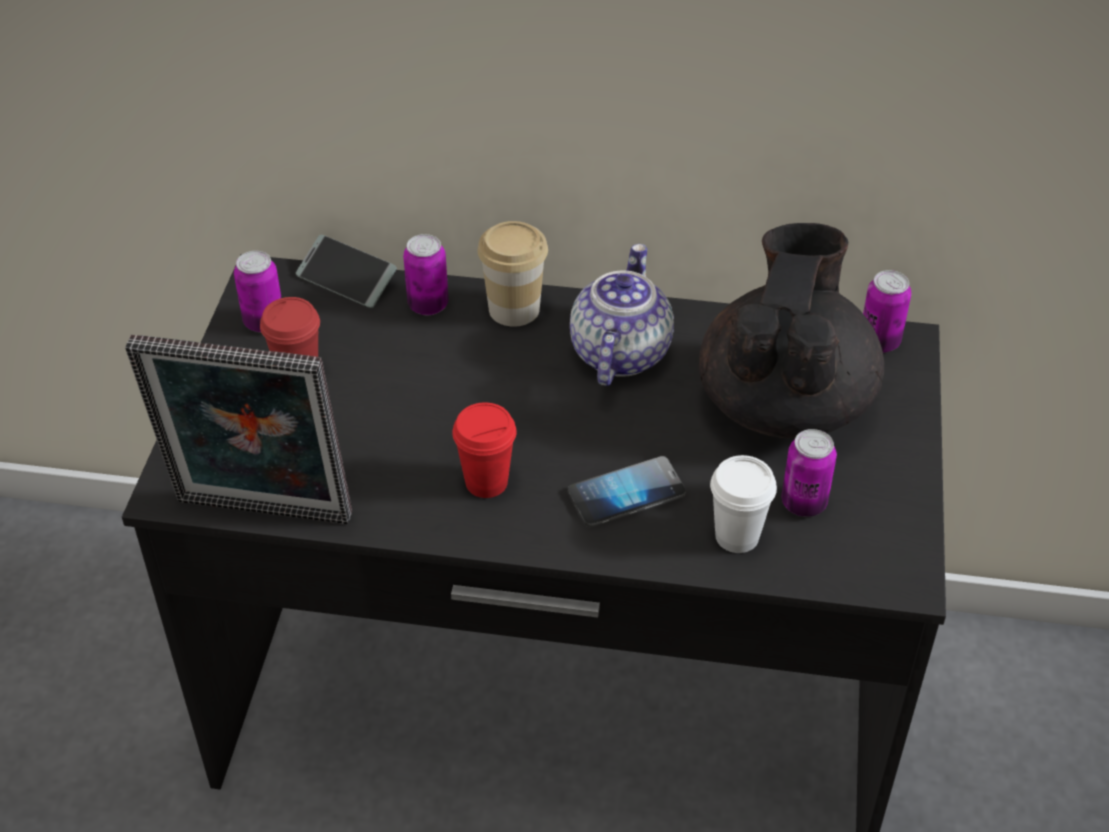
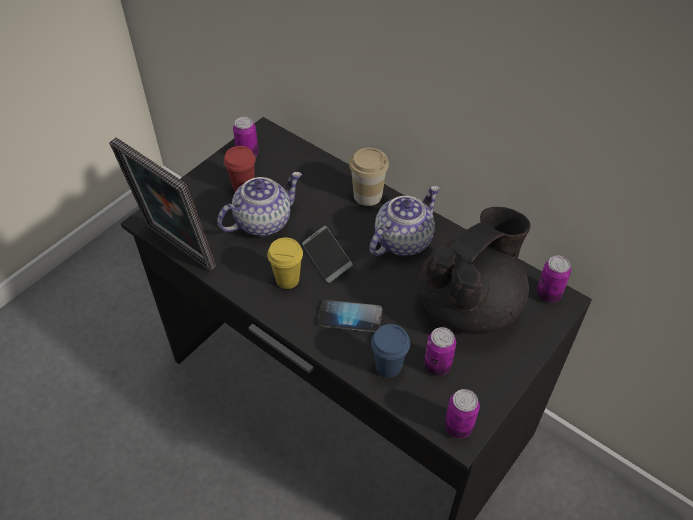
camera: 30 degrees right, 5 degrees up
phone [296,235,397,308] -> phone moved to [302,226,353,283]
can [403,234,448,315] -> can moved to [444,389,480,439]
red cup [452,402,517,498] -> yellow cup [267,237,303,289]
white cup [710,455,777,553] -> blue cup [371,324,410,378]
none -> teapot [217,172,302,236]

